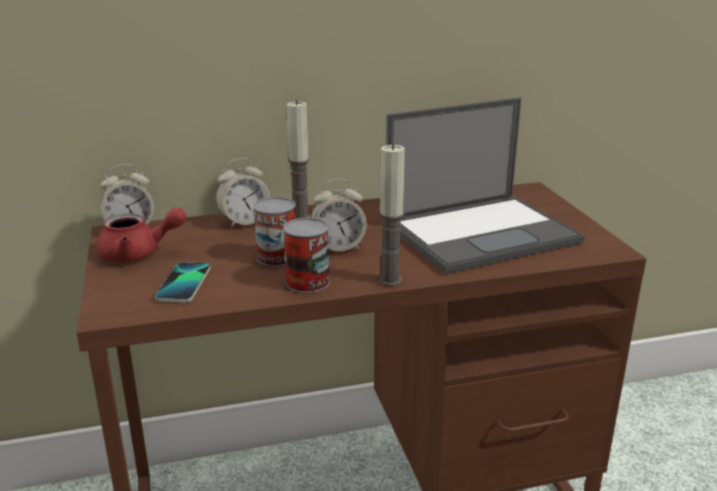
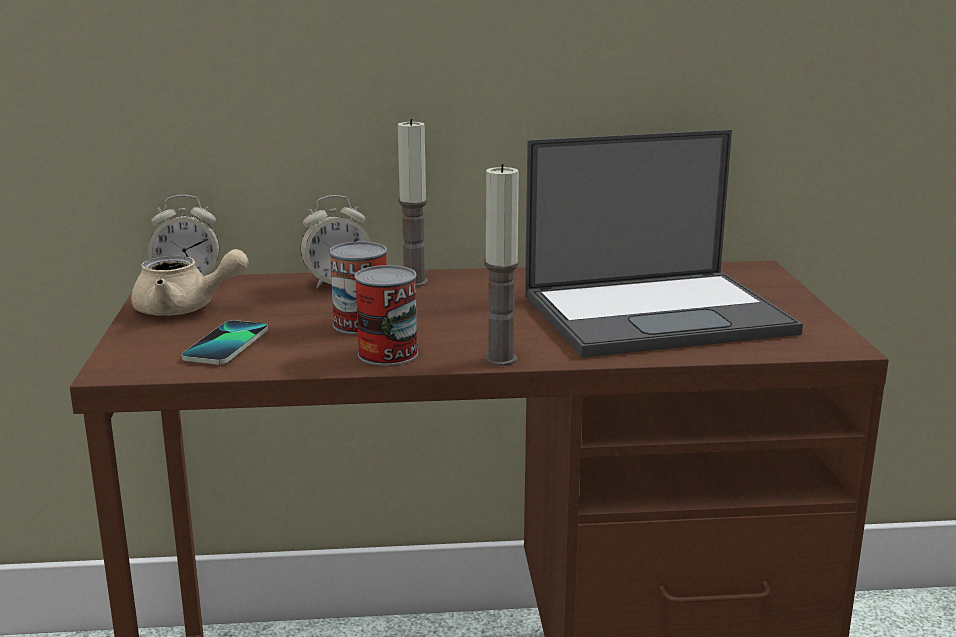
camera: 10 degrees right, 5 degrees down
red teapot [97,207,187,262] -> beige teapot [131,249,248,316]
alarm clock [311,179,367,251] -> none

